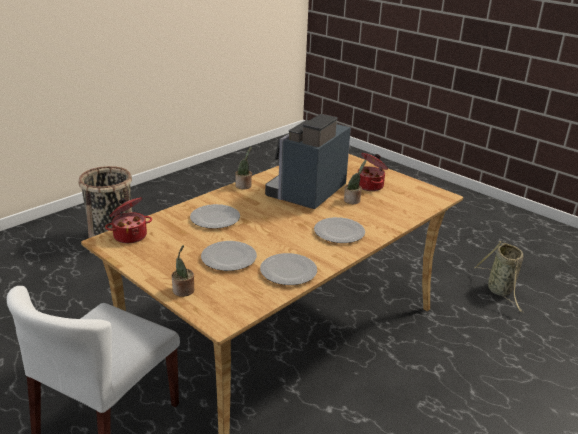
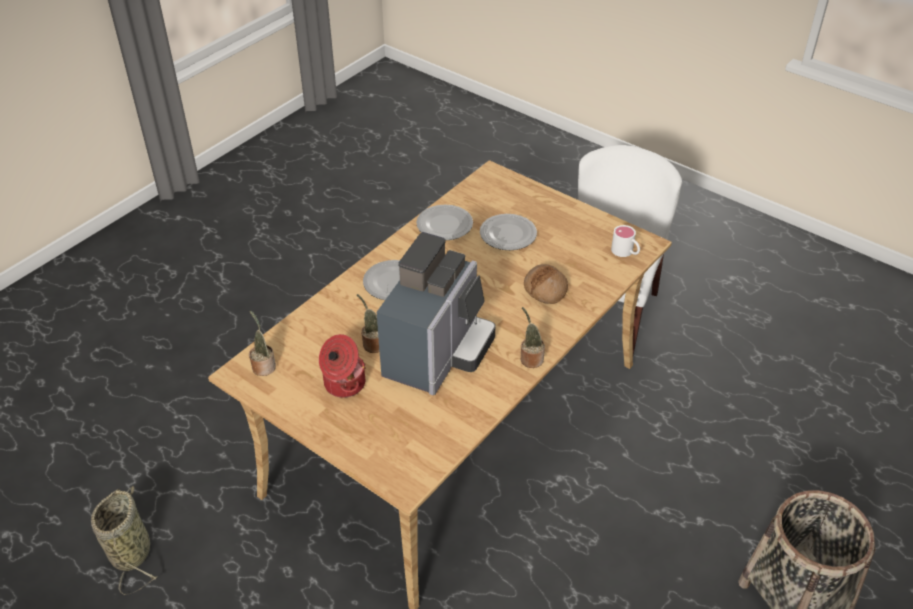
camera: 175 degrees right, 15 degrees up
cooking pot [105,197,152,243] -> white mug [611,225,640,257]
potted plant [172,245,194,297] -> potted plant moved to [249,311,276,376]
plate [190,204,240,229] -> bread [524,264,568,304]

